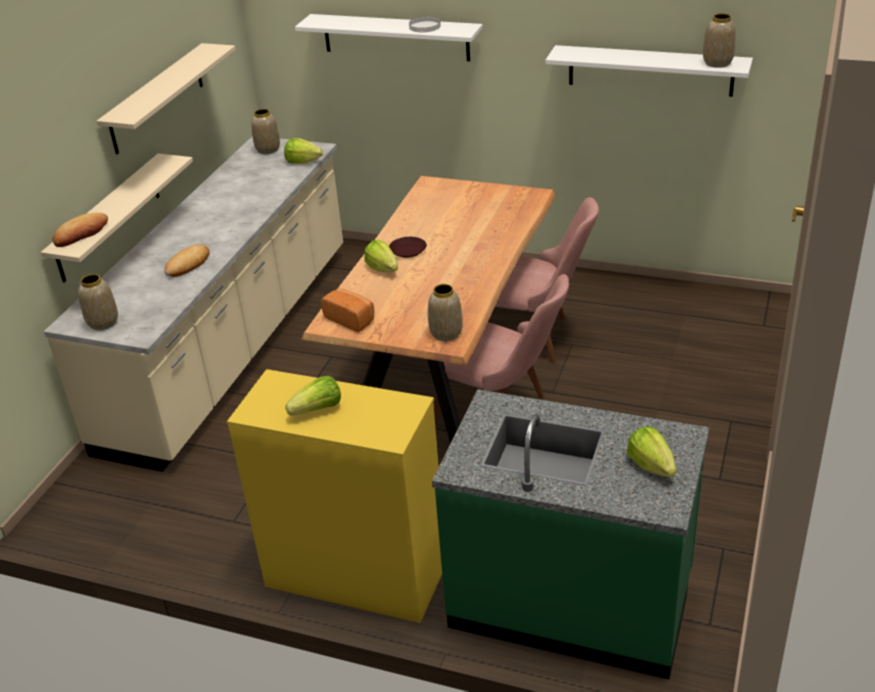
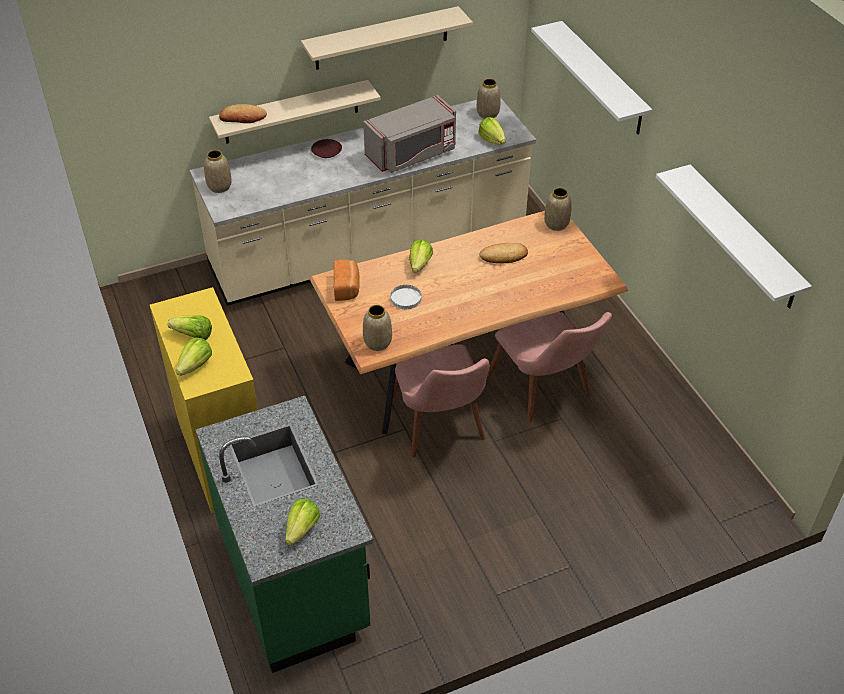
camera: 45 degrees right, 10 degrees up
bread [164,244,210,277] -> bread moved to [479,243,528,263]
brown plate [389,237,427,258] -> brown plate moved to [311,139,342,158]
white plate [409,17,441,32] -> white plate moved to [390,285,421,309]
vase [703,13,736,68] -> vase moved to [544,188,572,231]
none -> lettuce [176,338,212,376]
none -> grey microwave [363,95,456,173]

